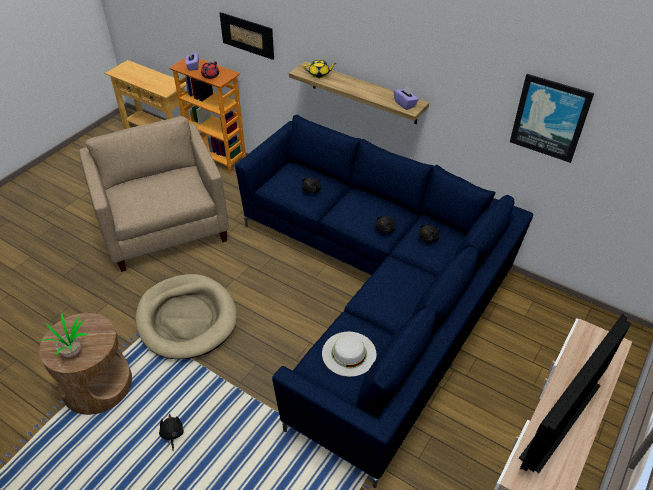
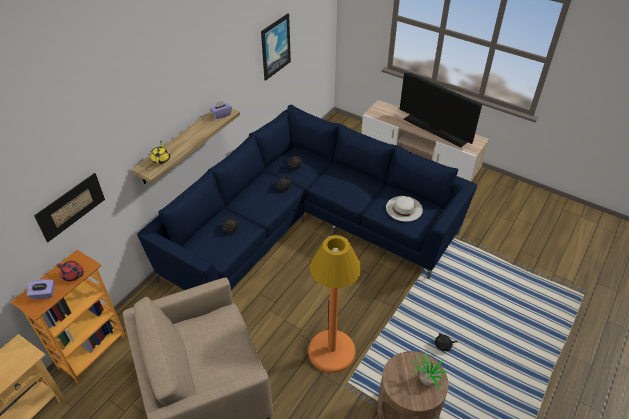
camera: 90 degrees left, 0 degrees up
beige dog bed [135,274,237,359] -> orange floor lamp [308,235,362,373]

